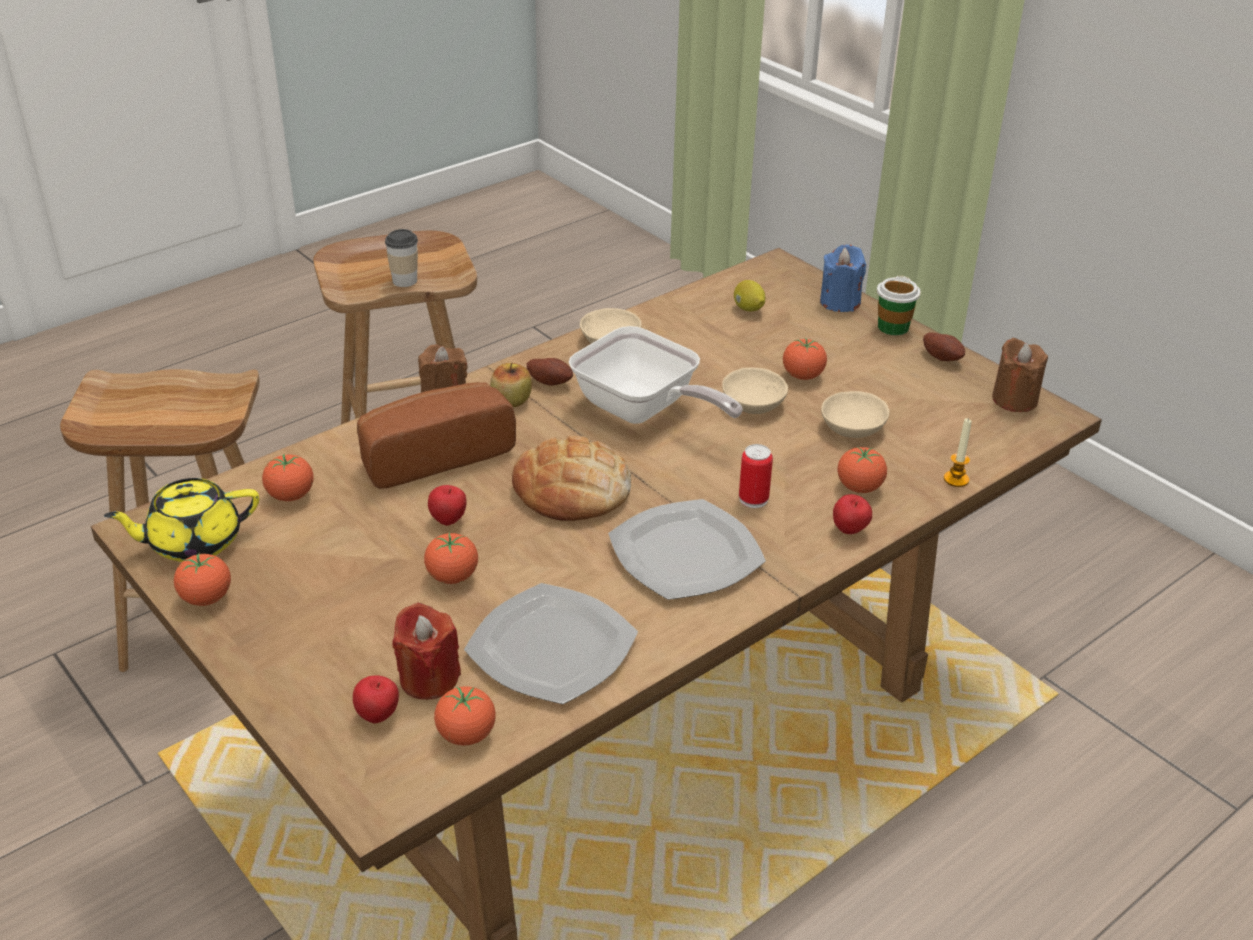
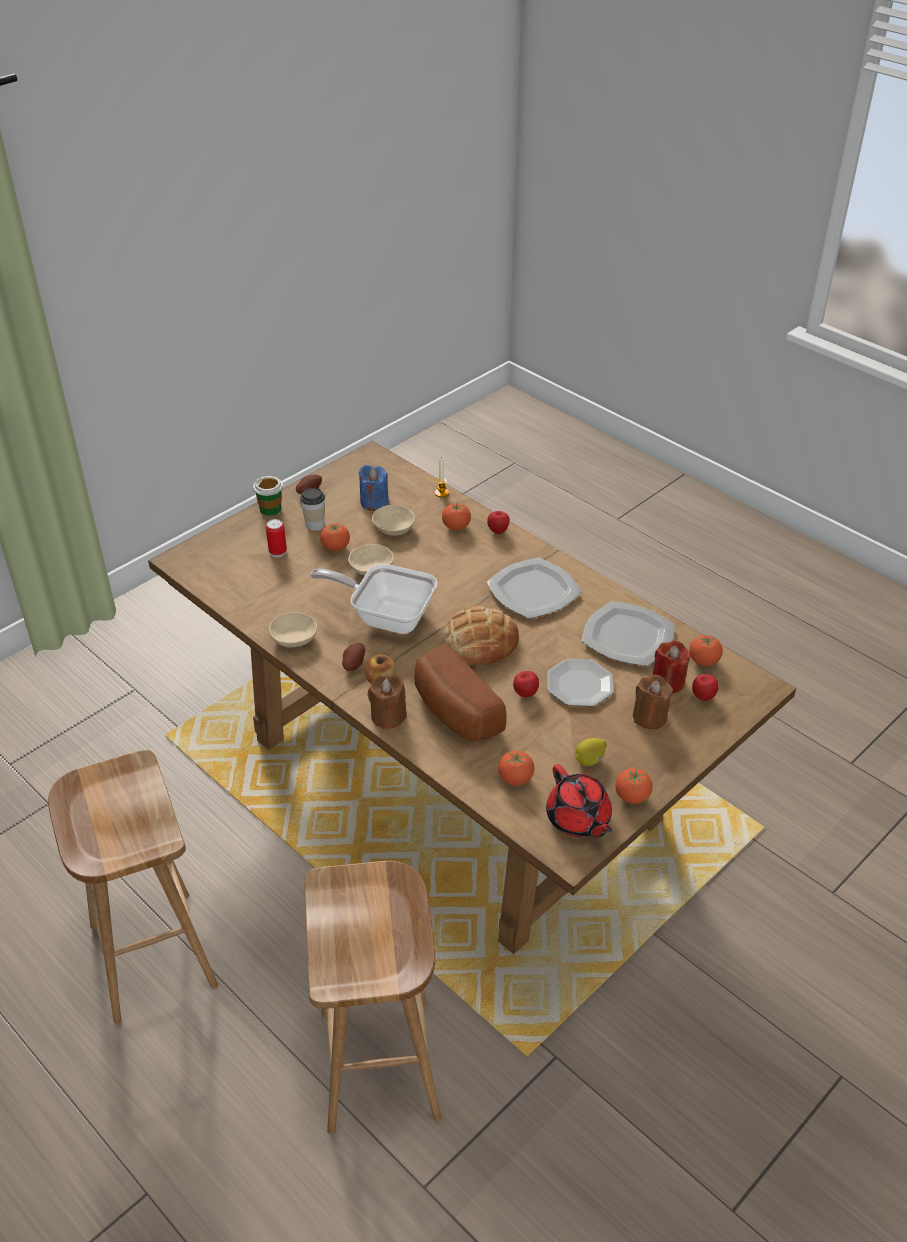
camera: 95 degrees left, 5 degrees up
yellow teapot [104,478,259,562] -> red teapot [546,764,612,837]
cup [385,229,418,287] -> cup moved to [300,488,325,531]
tomato [424,532,478,584] -> plate [547,659,614,707]
frying pan [568,326,743,424] -> frying pan turned 105 degrees counterclockwise [310,564,438,634]
lemon [734,280,765,311] -> lemon moved to [575,738,606,766]
can [739,444,773,508] -> can moved to [266,519,287,557]
blue candle [820,245,866,312] -> blue candle moved to [358,465,389,511]
brown candle [992,338,1048,412] -> brown candle moved to [633,675,673,729]

